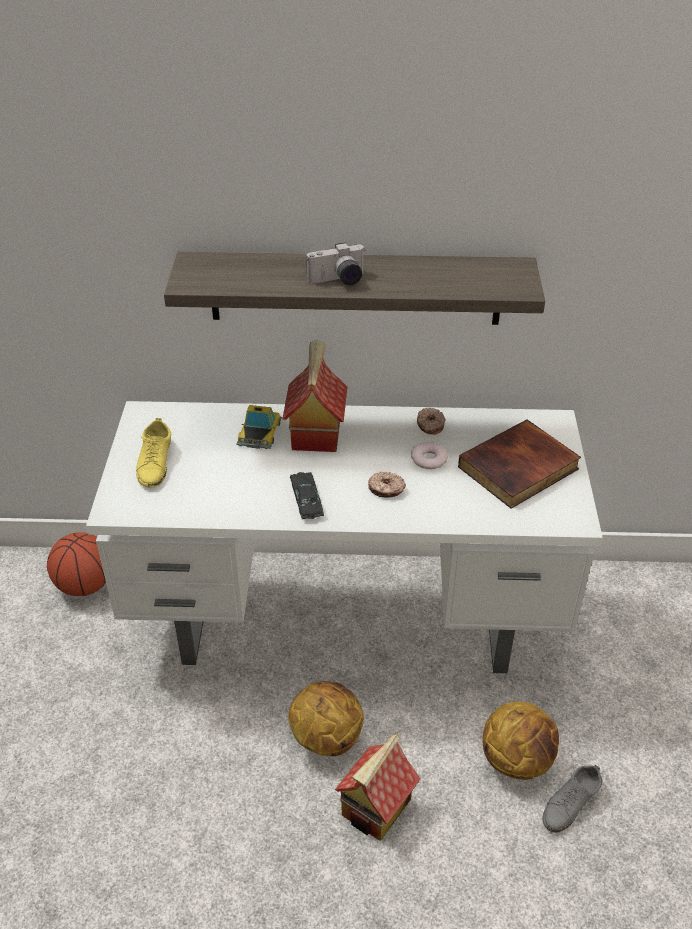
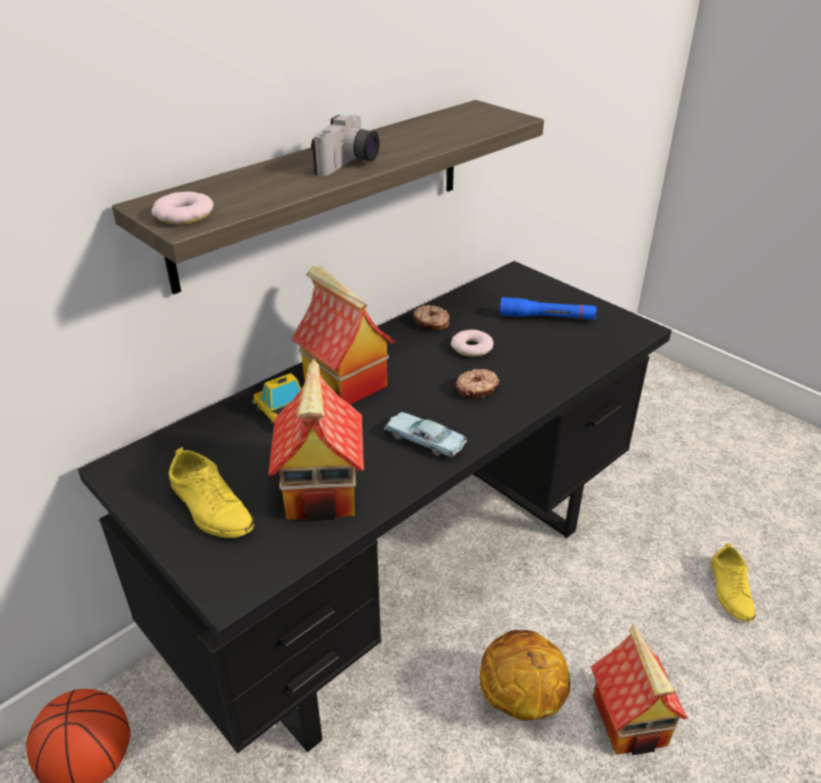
camera: 45 degrees left, 5 degrees down
white desk [86,401,603,673] -> black desk [78,261,672,753]
black toy car [290,472,324,520] -> blue toy car [384,412,467,457]
book [458,419,581,509] -> blue flashlight [500,297,597,320]
basketball [482,701,559,780] -> none
grey shoe [543,765,602,833] -> yellow shoe [711,544,756,622]
none -> donut [152,192,214,224]
none -> toy house [268,358,364,521]

